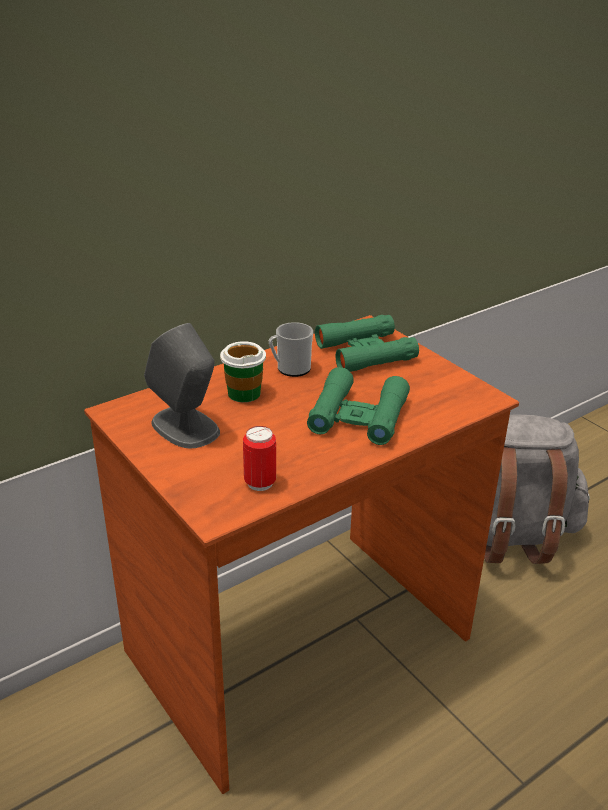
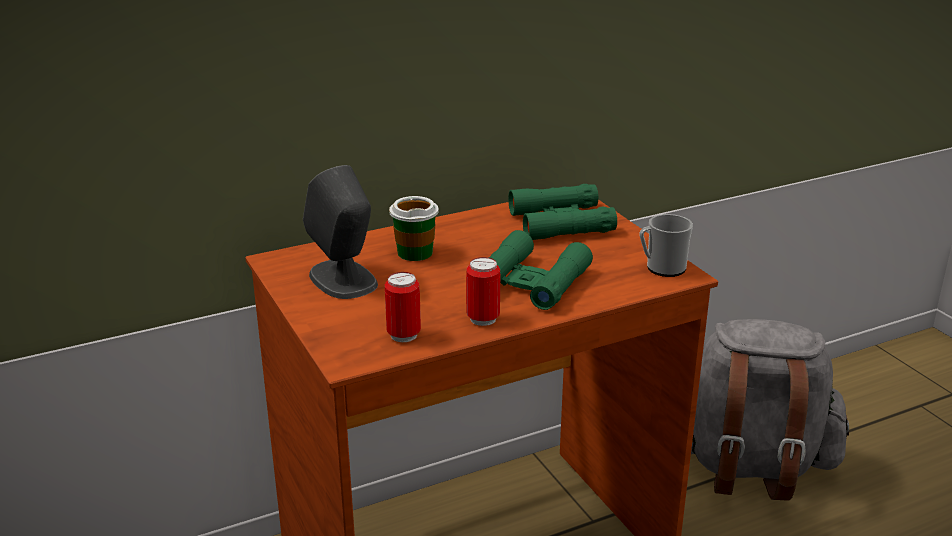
camera: 10 degrees right, 5 degrees down
mug [269,322,313,377] -> mug moved to [640,214,693,277]
none -> can [466,257,500,326]

